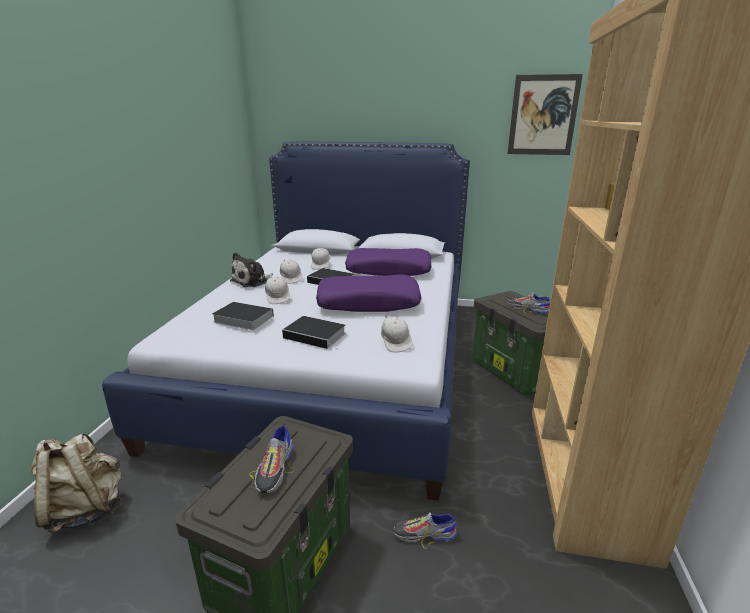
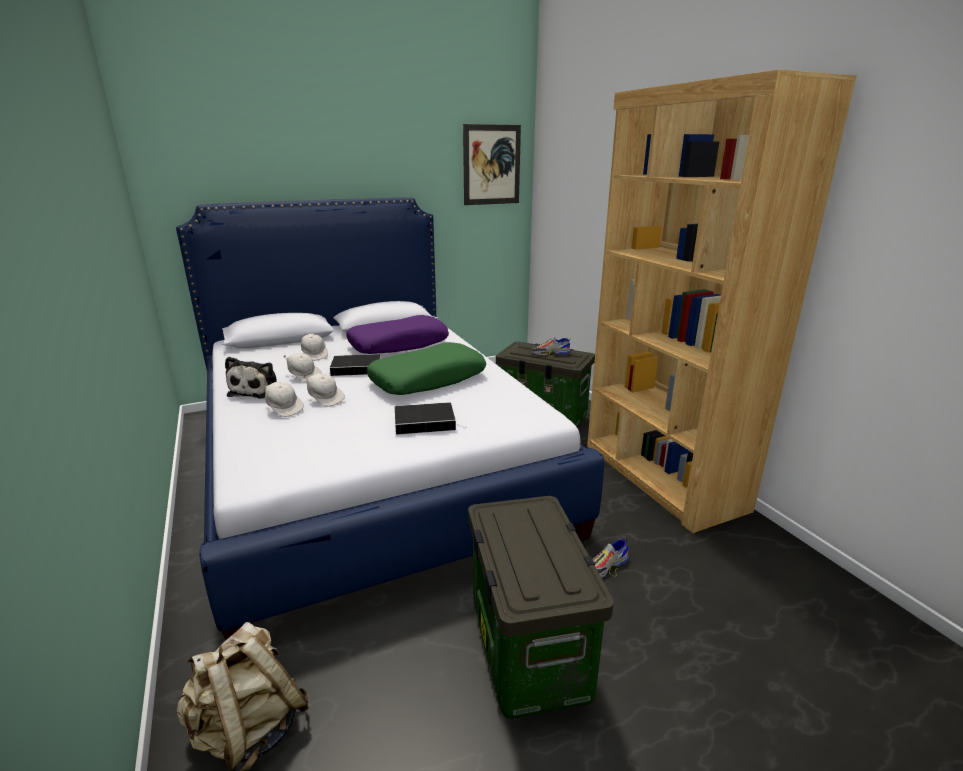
camera: 35 degrees left, 0 degrees up
book [212,302,274,330] -> none
shoe [249,423,294,493] -> none
purple pillow [316,275,421,312] -> green pillow [367,342,486,395]
white cap [381,315,412,353] -> white cap moved to [263,382,304,417]

